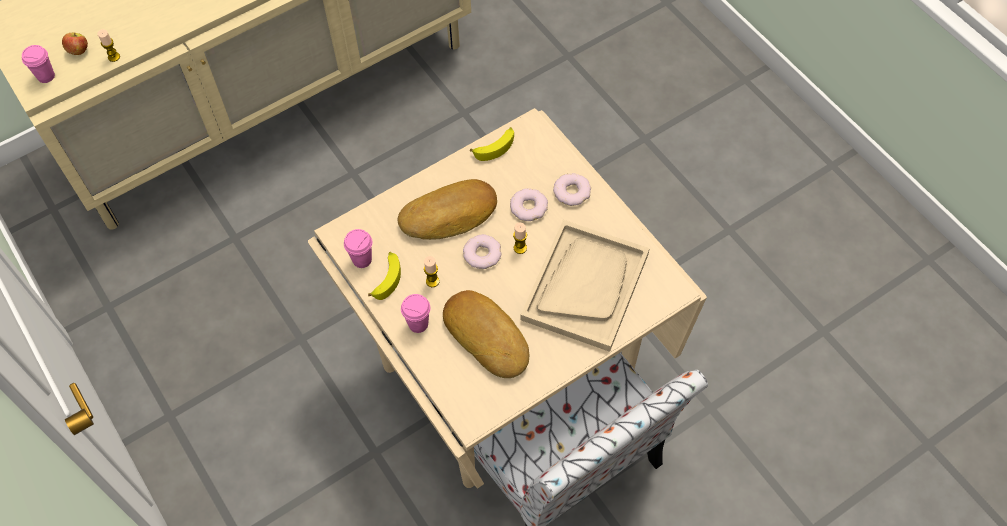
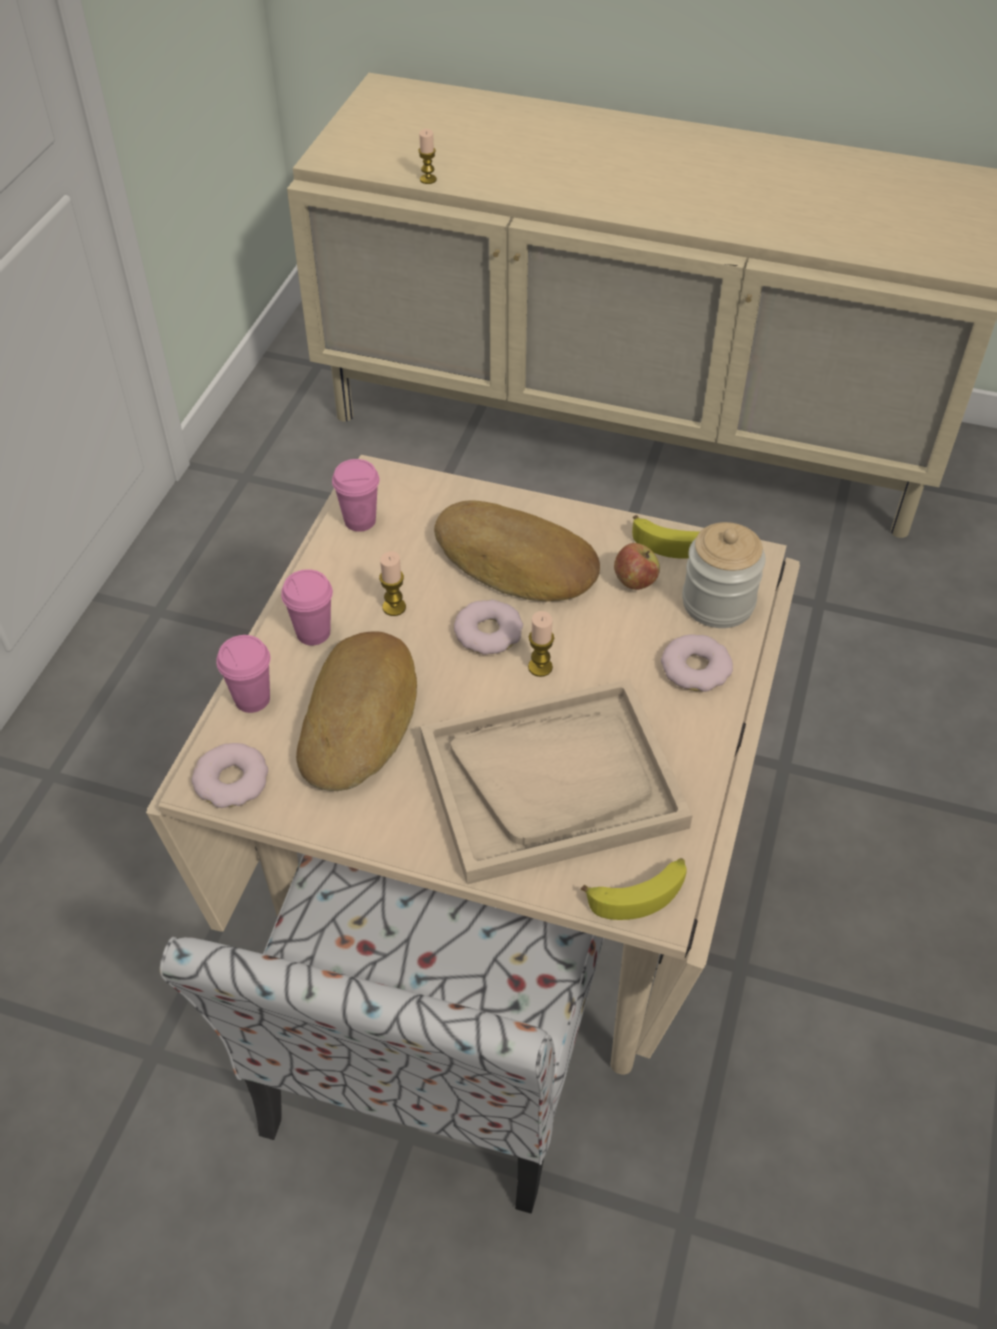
camera: 50 degrees right, 10 degrees down
pink cup [22,45,55,83] -> pink cup moved to [216,635,270,713]
apple [62,32,88,55] -> apple moved to [614,543,660,590]
banana [368,252,401,300] -> banana moved to [581,858,687,920]
donut [510,188,548,221] -> donut moved to [192,743,268,808]
none -> jar [682,522,766,628]

